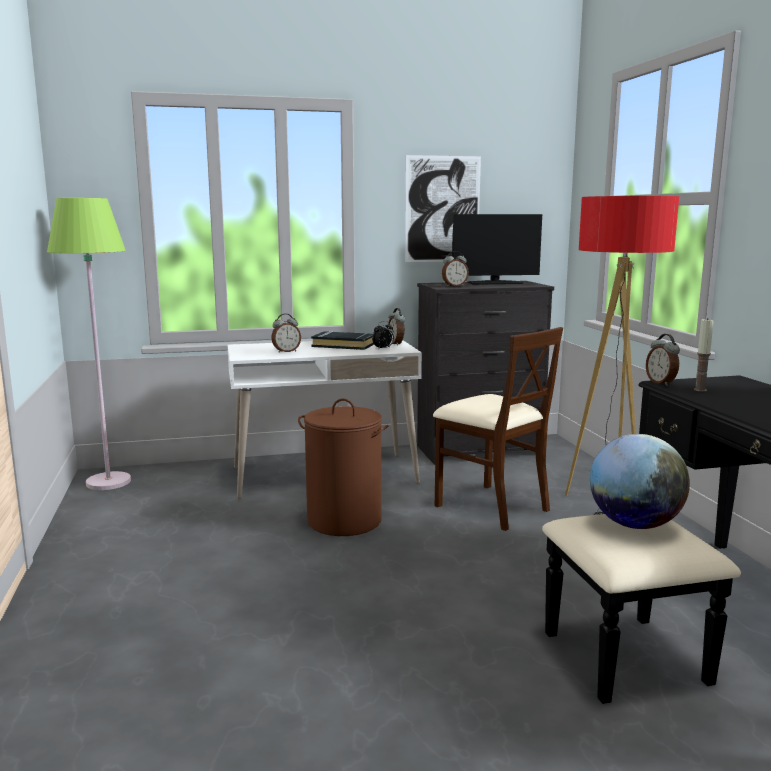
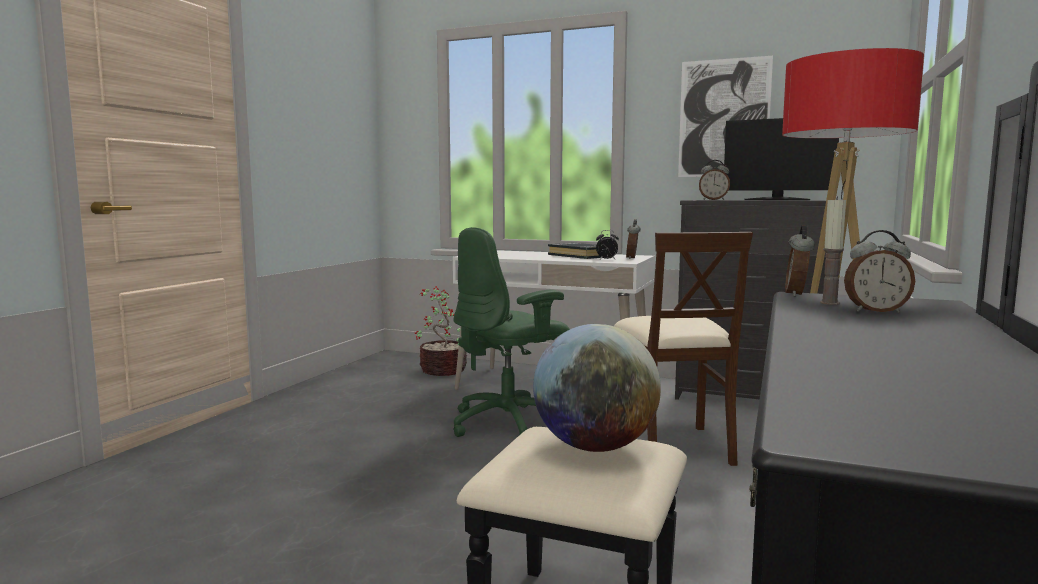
camera: 35 degrees right, 5 degrees down
green floor lamp [47,198,131,490] -> none
alarm clock [271,314,301,353] -> alarm clock moved to [844,230,915,313]
brown laundry basket [298,398,388,536] -> green office chair [453,227,570,437]
none -> potted plant [415,286,467,376]

